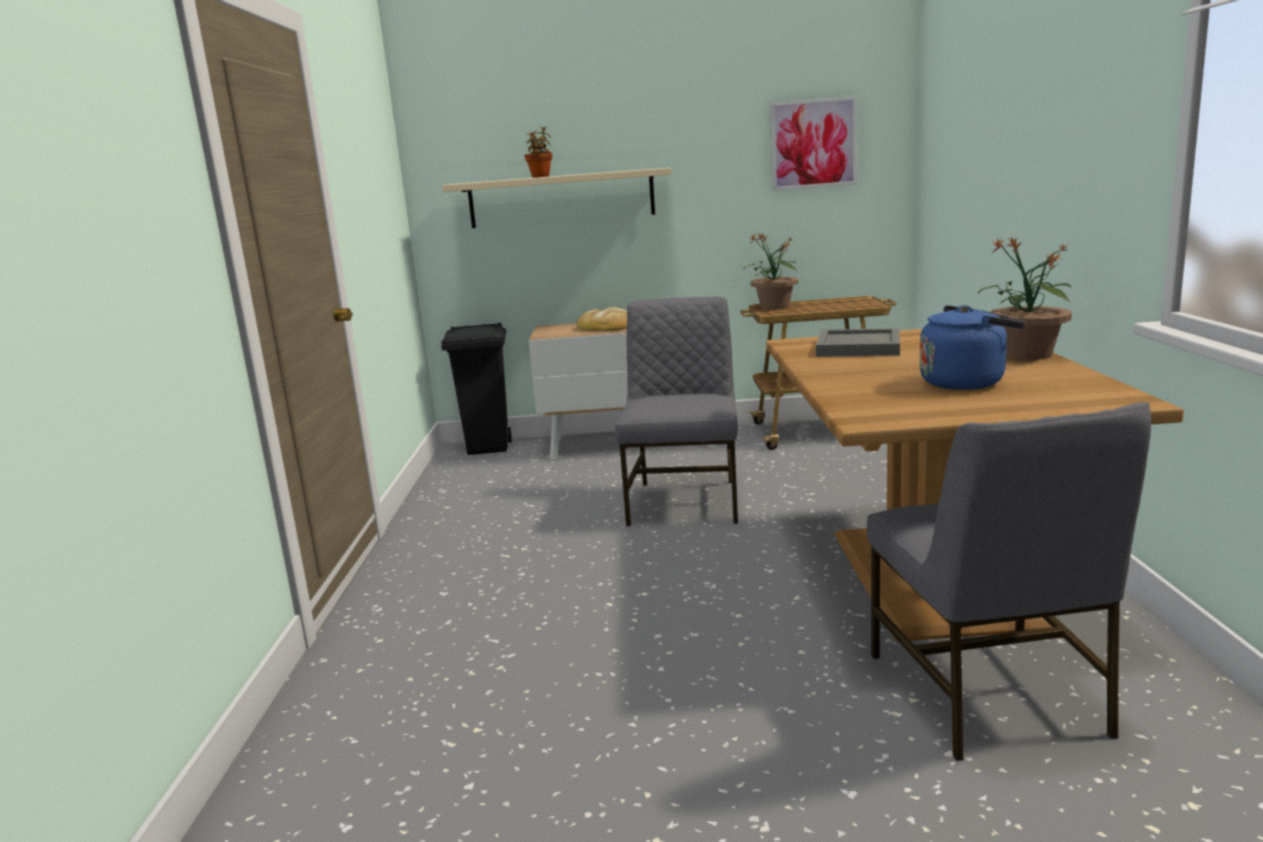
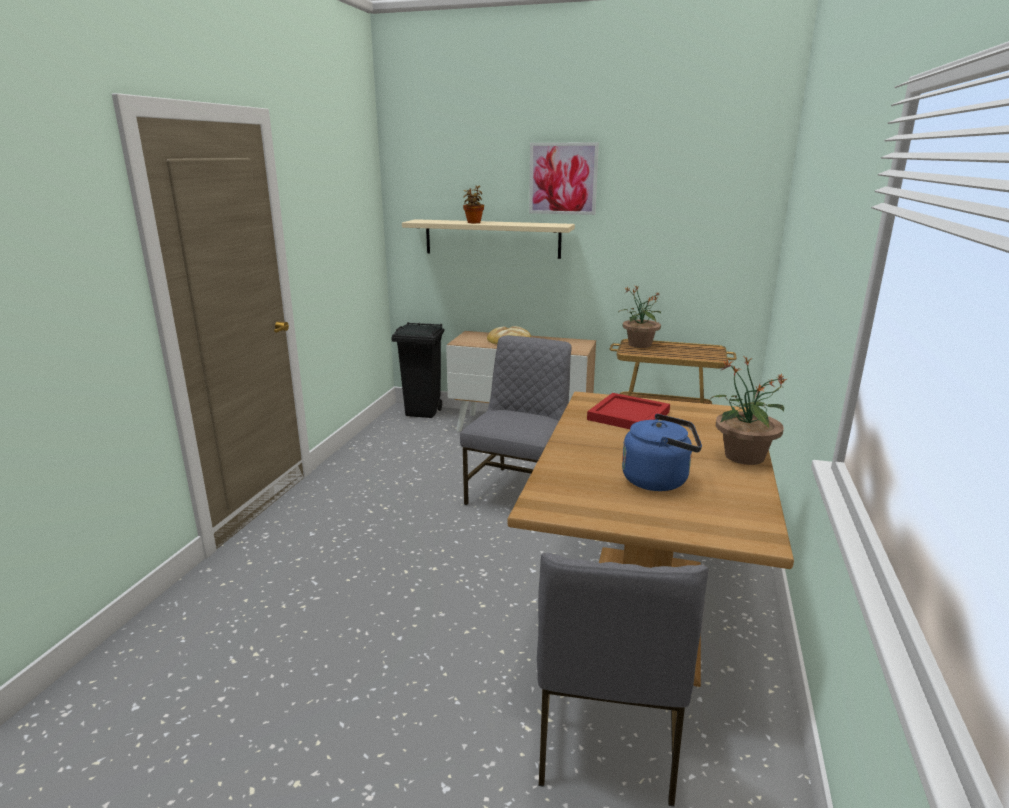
camera: 15 degrees right, 5 degrees up
picture [770,96,857,191] -> picture moved to [529,143,599,215]
grey tray [816,328,900,357] -> red tray [587,393,670,429]

